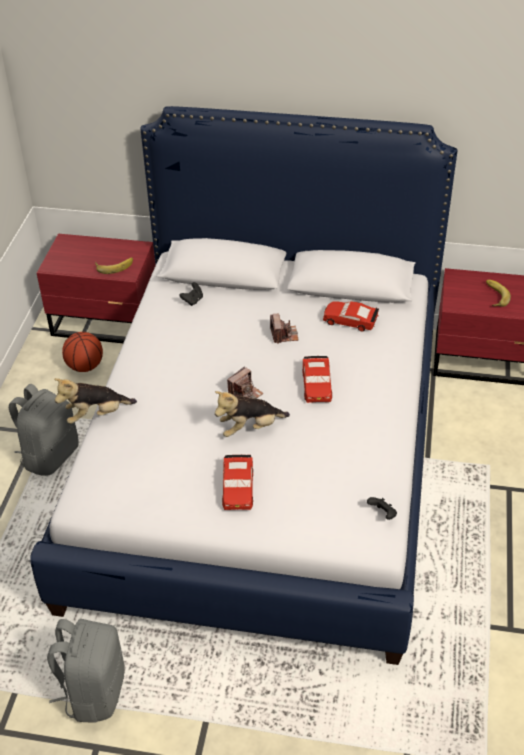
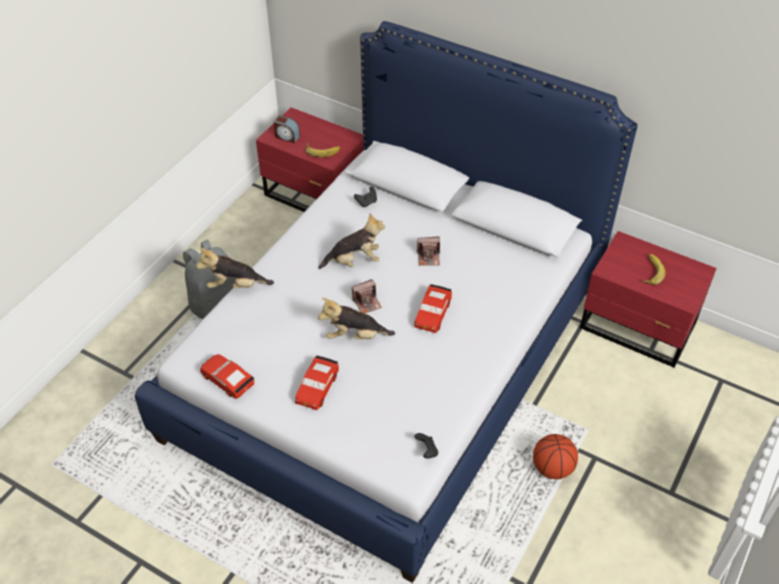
camera: 20 degrees right, 5 degrees up
grey backpack [47,619,124,723] -> none
basketball [62,332,103,372] -> basketball moved to [533,434,578,479]
camera [270,313,299,344] -> camera turned 75 degrees clockwise [417,236,440,266]
red toy car [323,301,379,332] -> red toy car moved to [200,354,254,399]
none -> alarm clock [274,115,300,143]
none -> plush toy [318,213,385,269]

